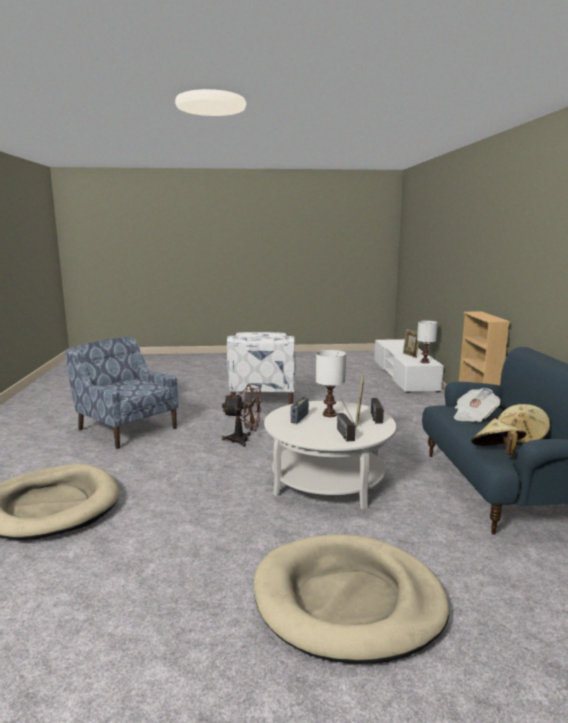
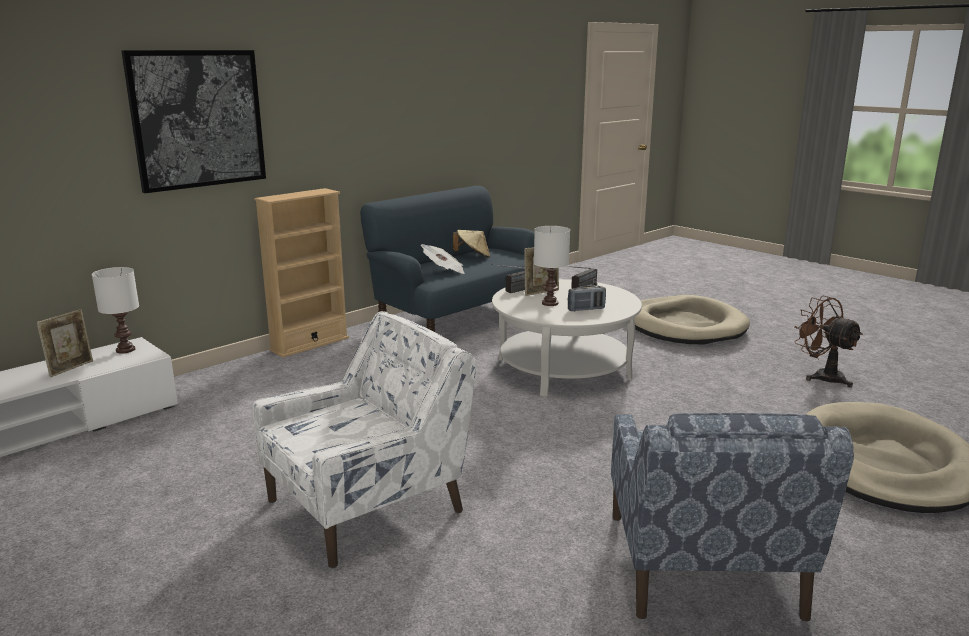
camera: 130 degrees left, 5 degrees up
brown fan [222,384,262,447] -> brown fan moved to [794,296,863,388]
beige hat [471,418,526,455] -> none
none -> picture [121,50,266,193]

